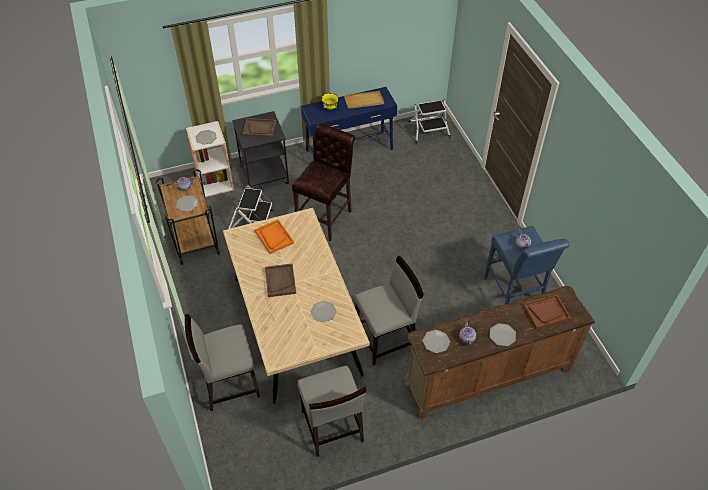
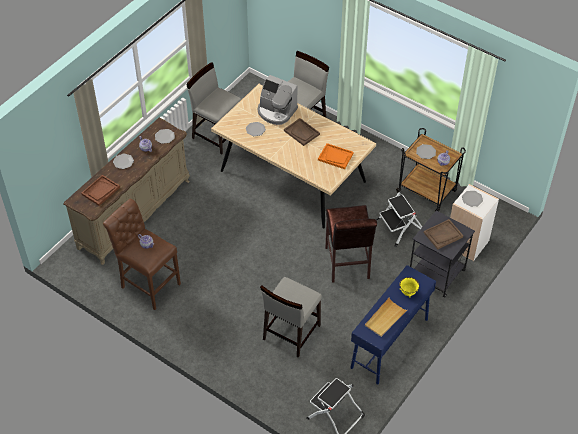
camera: 145 degrees right, 0 degrees up
grey chair [355,256,424,366] -> grey chair moved to [260,277,322,358]
blue stool [484,226,570,304] -> brown stool [103,199,181,310]
none -> coffee machine [258,75,298,125]

